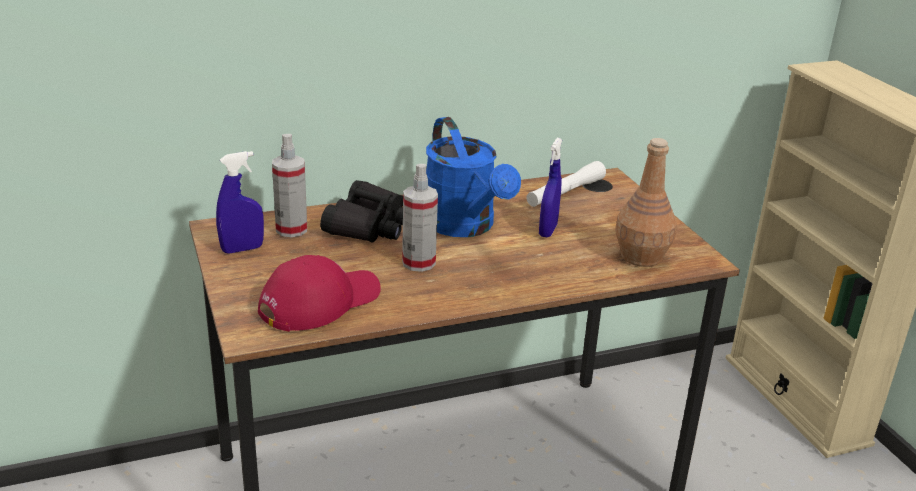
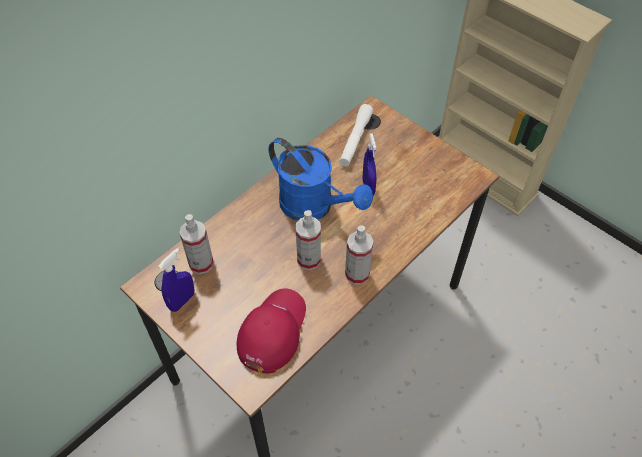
camera: 25 degrees left, 25 degrees up
black binoculars [320,180,403,242] -> none
brown bottle [615,138,677,267] -> none
none -> spray bottle [345,225,374,285]

